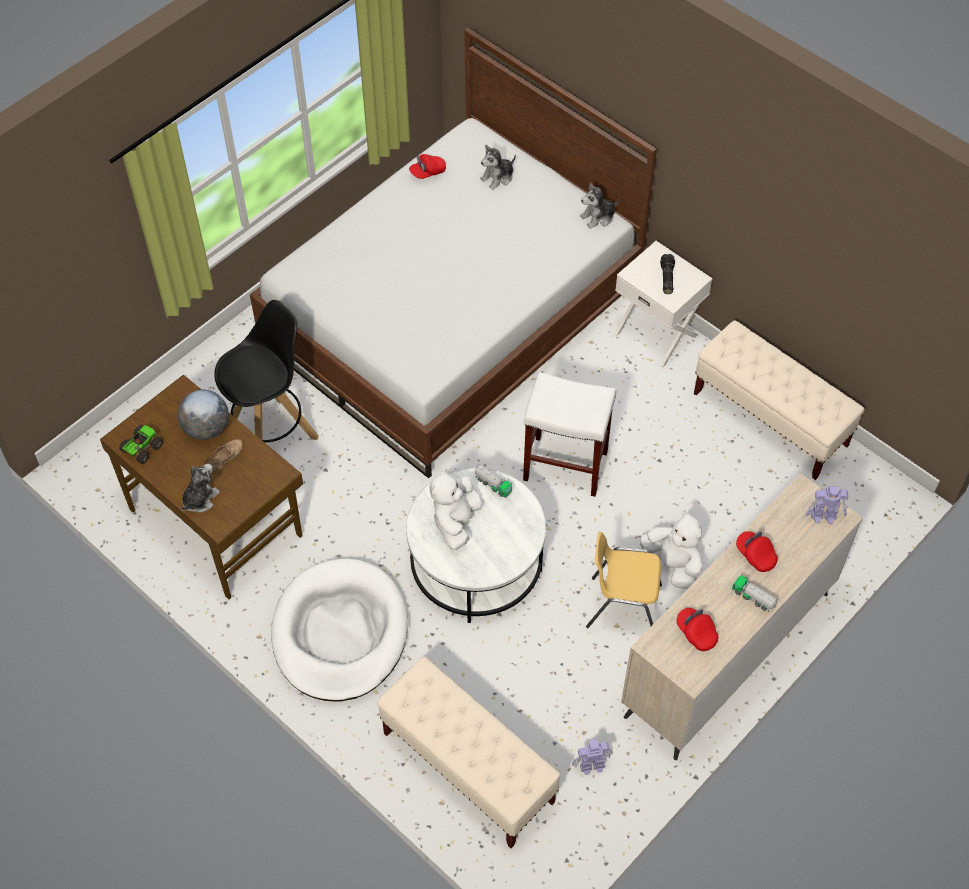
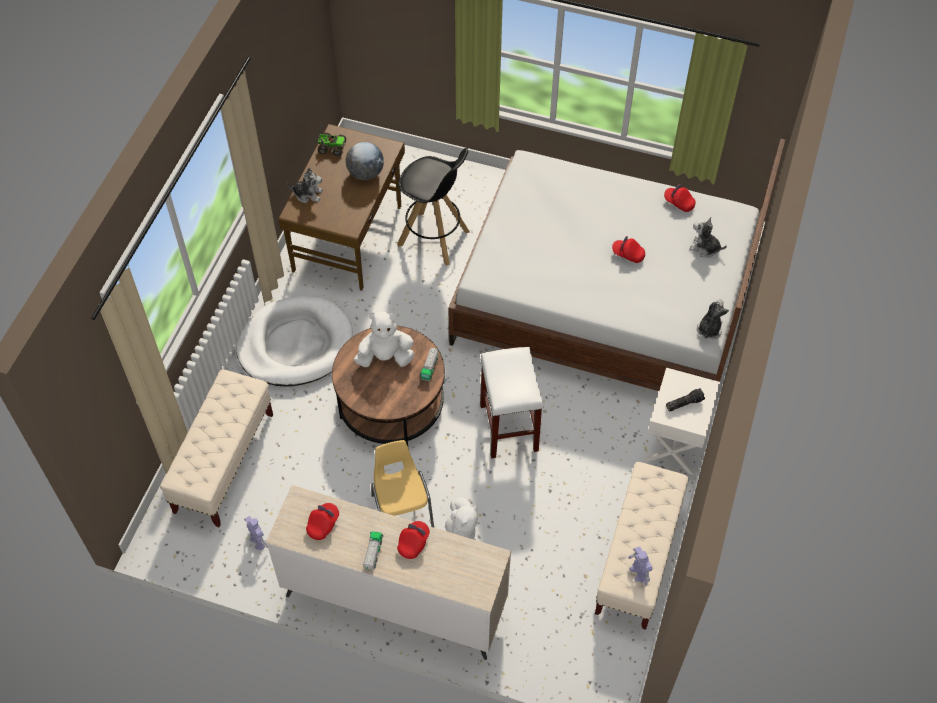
camera: 65 degrees right, 0 degrees up
beige shoe [209,439,243,471] -> none
white coffee table [406,468,546,623] -> brown coffee table [332,326,445,446]
plush toy [580,183,620,229] -> plush toy turned 75 degrees clockwise [697,299,729,339]
toy robot [806,486,848,524] -> toy robot moved to [628,546,652,587]
none -> red cap [612,236,645,263]

